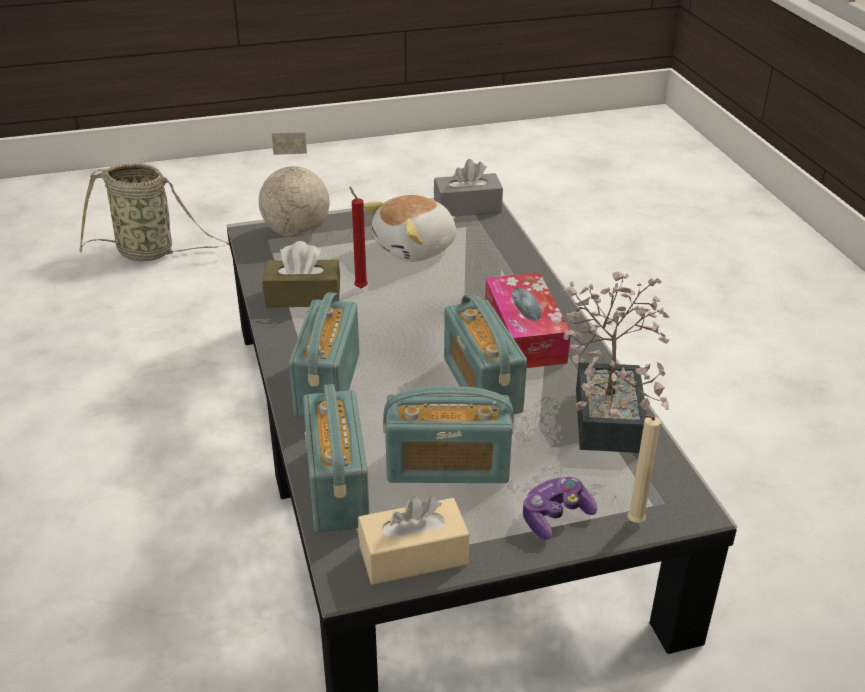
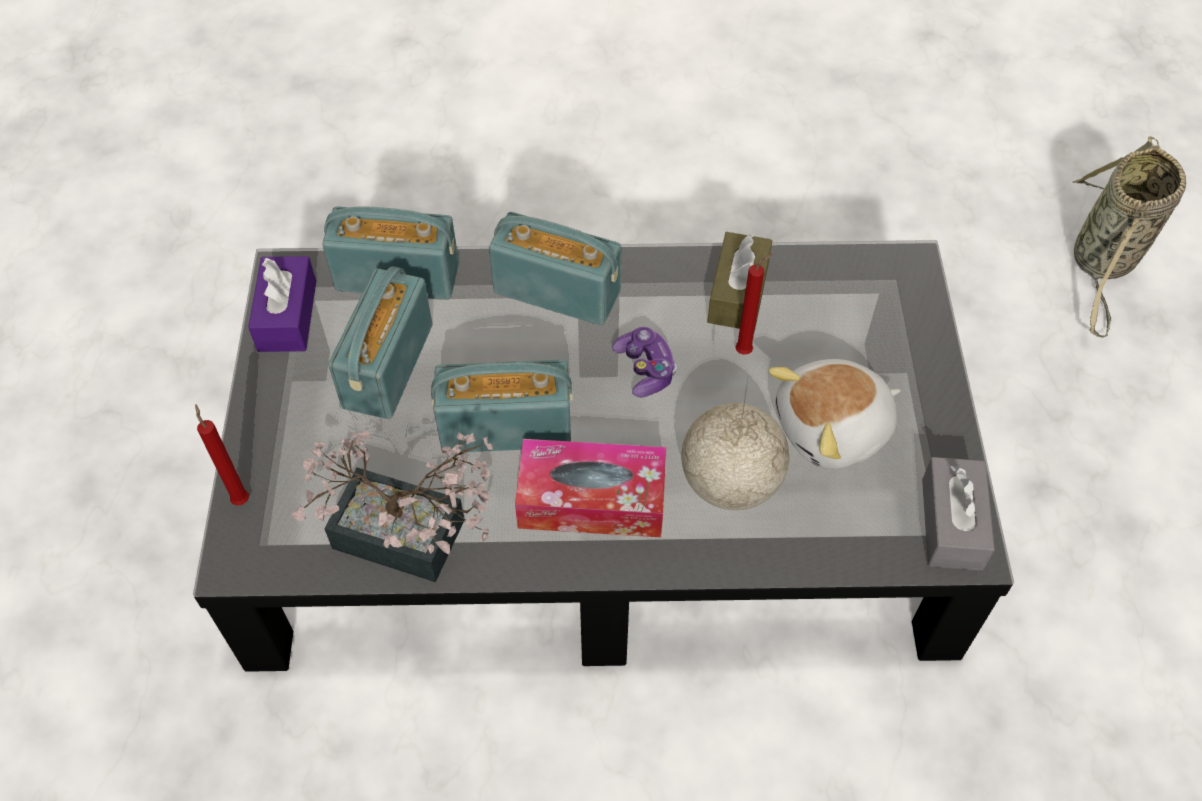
camera: 105 degrees right, 20 degrees up
globe [259,132,329,237] -> globe moved to [681,374,790,510]
beige tissue box [358,496,469,585] -> purple tissue box [248,256,316,352]
plush toy [364,195,456,262] -> plush toy turned 90 degrees counterclockwise [768,359,901,469]
game controller [523,477,597,540] -> game controller moved to [612,327,677,397]
beige candle [628,415,661,523] -> red candle [195,405,249,506]

